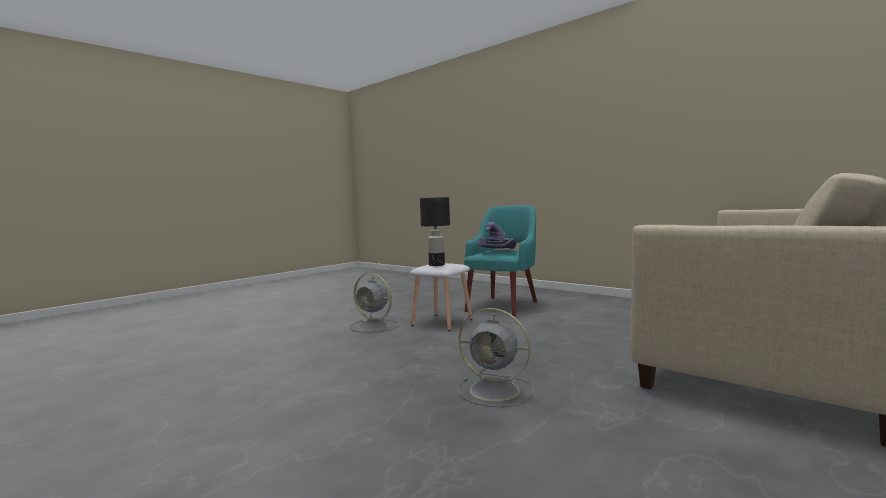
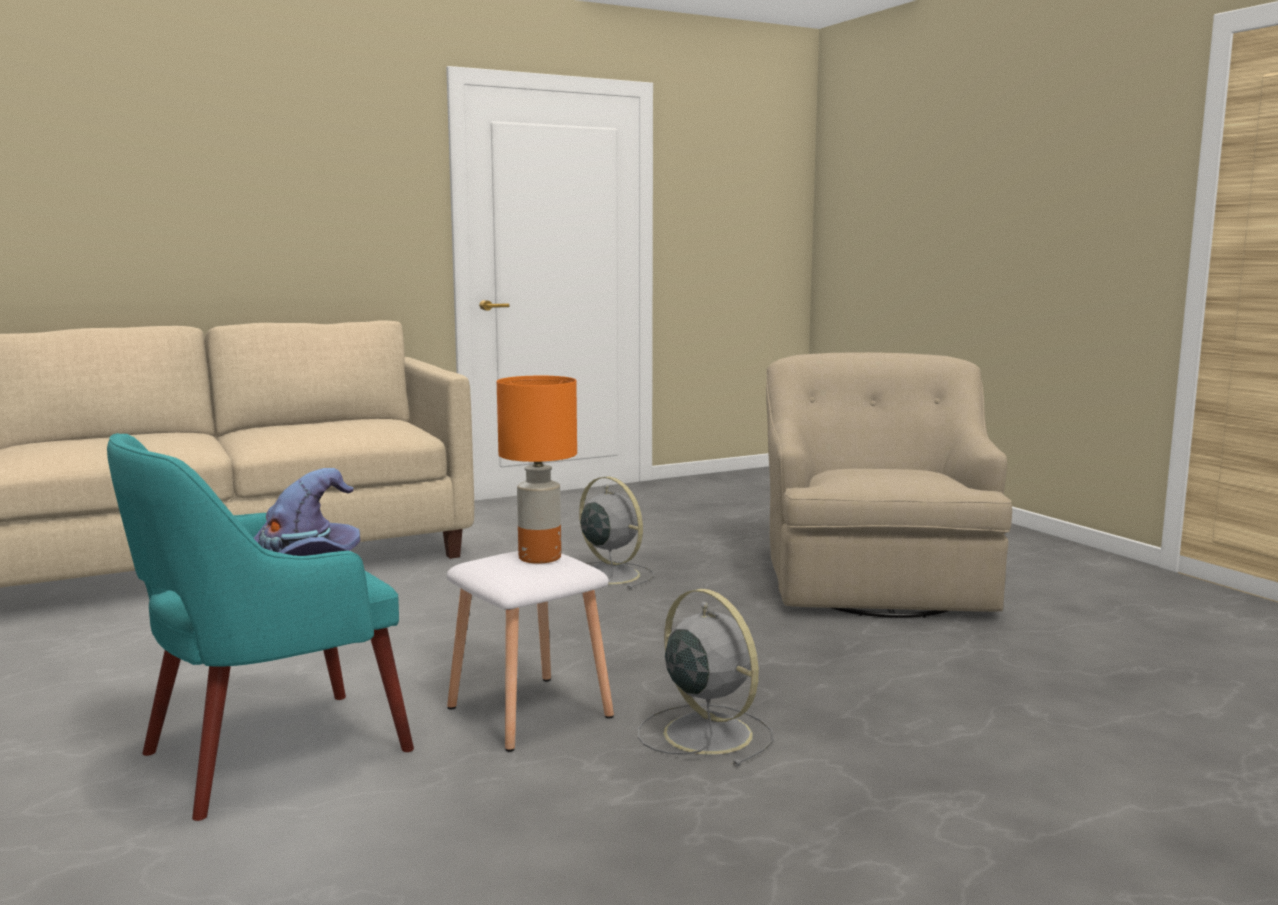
camera: 160 degrees left, 5 degrees up
black table lamp [420,197,450,266] -> orange table lamp [497,376,577,564]
none -> beige armchair [766,352,1012,618]

